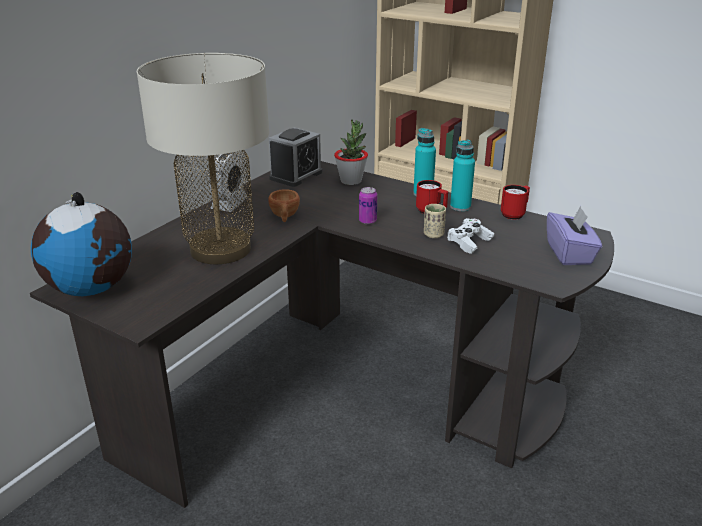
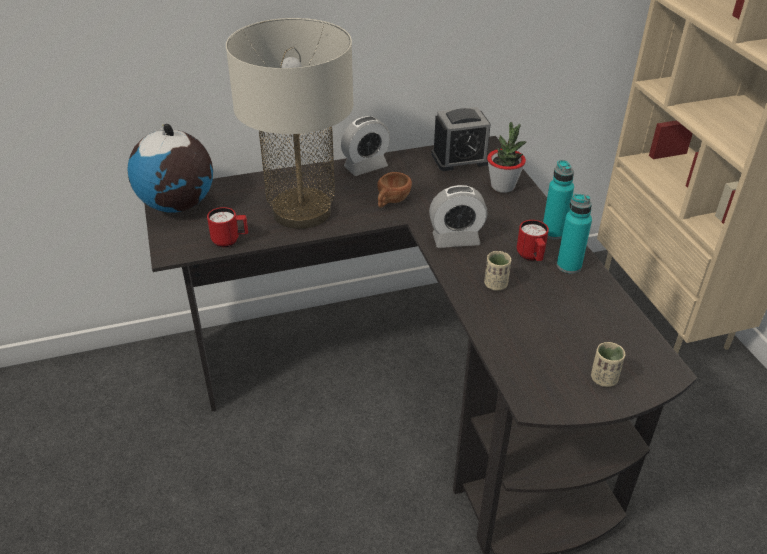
camera: 40 degrees right, 10 degrees up
can [359,187,377,224] -> alarm clock [429,185,488,248]
white game controller [447,218,494,254] -> none
red mug [501,185,530,220] -> red mug moved to [207,207,248,248]
purple tissue box [547,206,602,265] -> beige cup [591,342,626,387]

